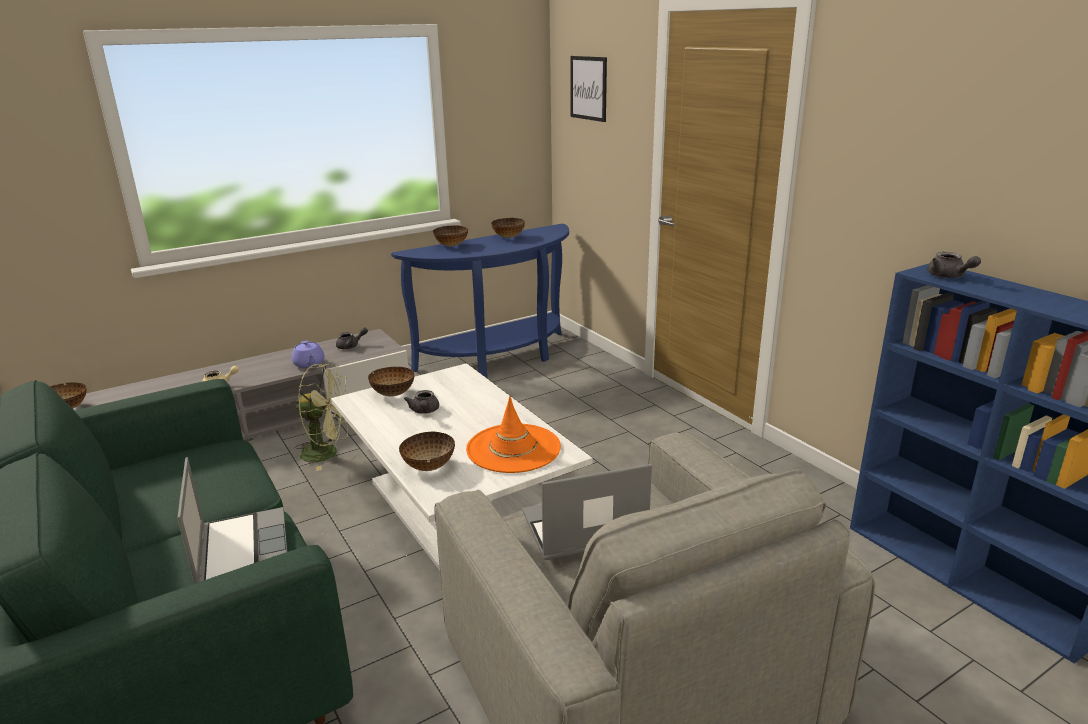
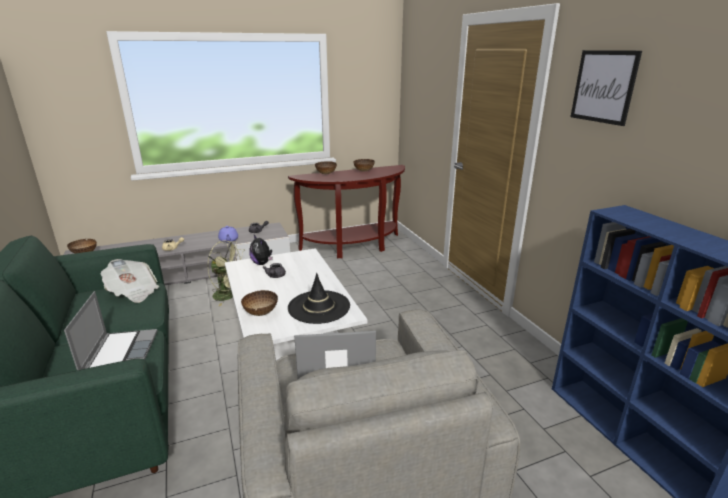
camera: 10 degrees right, 0 degrees up
bowl [368,367,415,397] -> plush toy [249,235,273,265]
blue console table [391,223,569,377] -> brown console table [288,165,405,258]
orange hat [466,396,561,473] -> black hat [288,273,350,324]
picture [570,56,607,122] -> picture moved to [570,50,642,126]
grey teapot [927,252,981,278] -> none
none -> newspaper [101,259,159,303]

